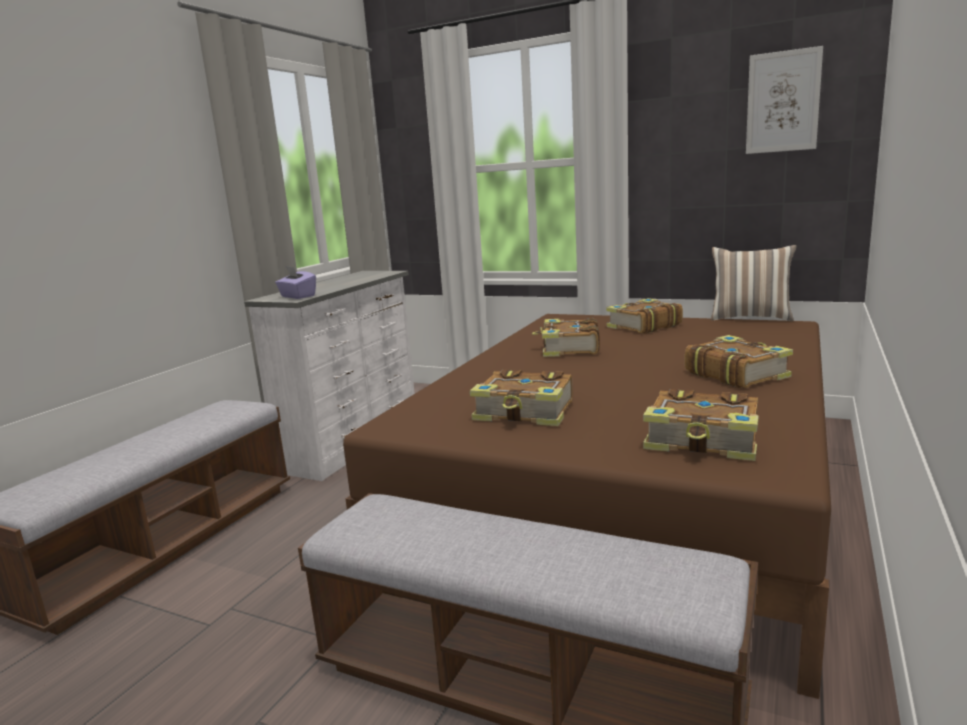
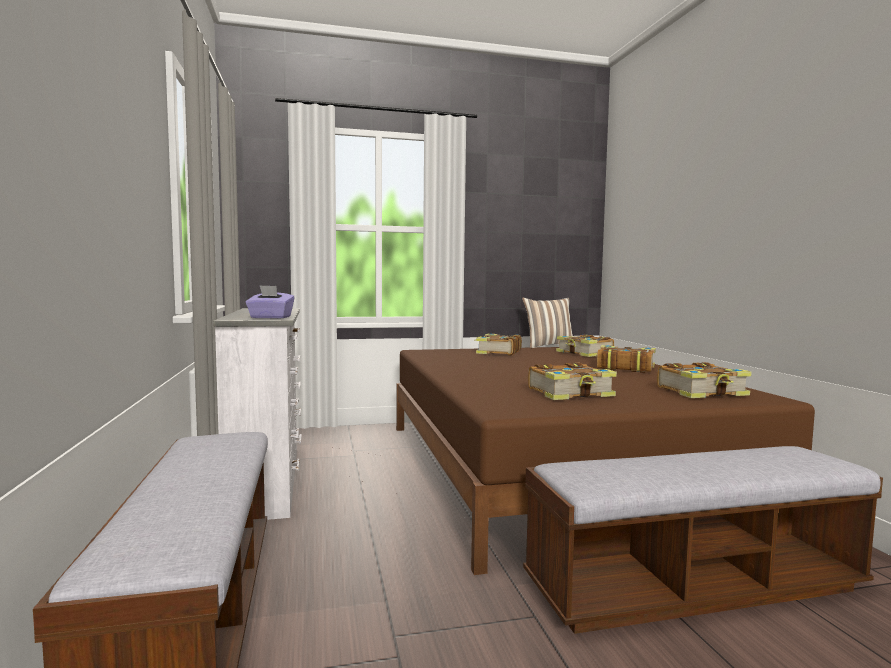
camera: 40 degrees left, 10 degrees down
book [532,318,600,357] -> book moved to [556,334,614,357]
picture [746,46,823,154] -> none

